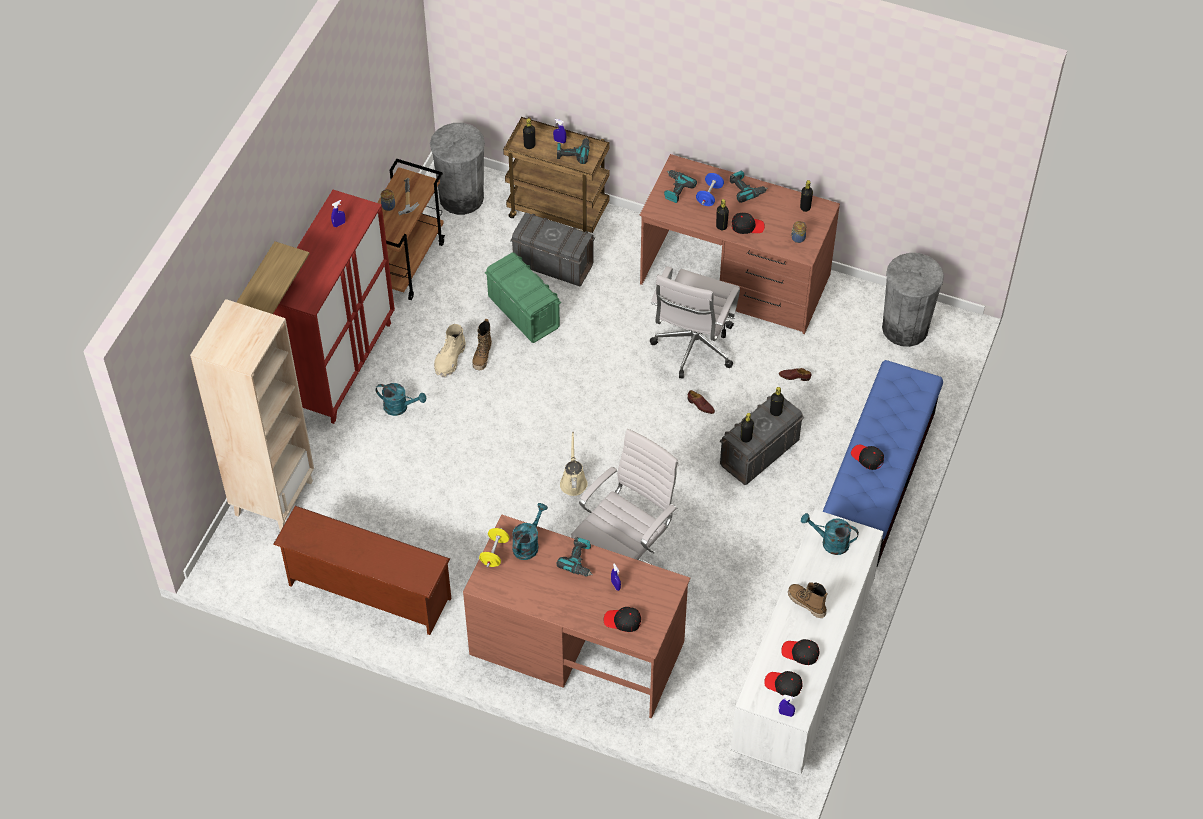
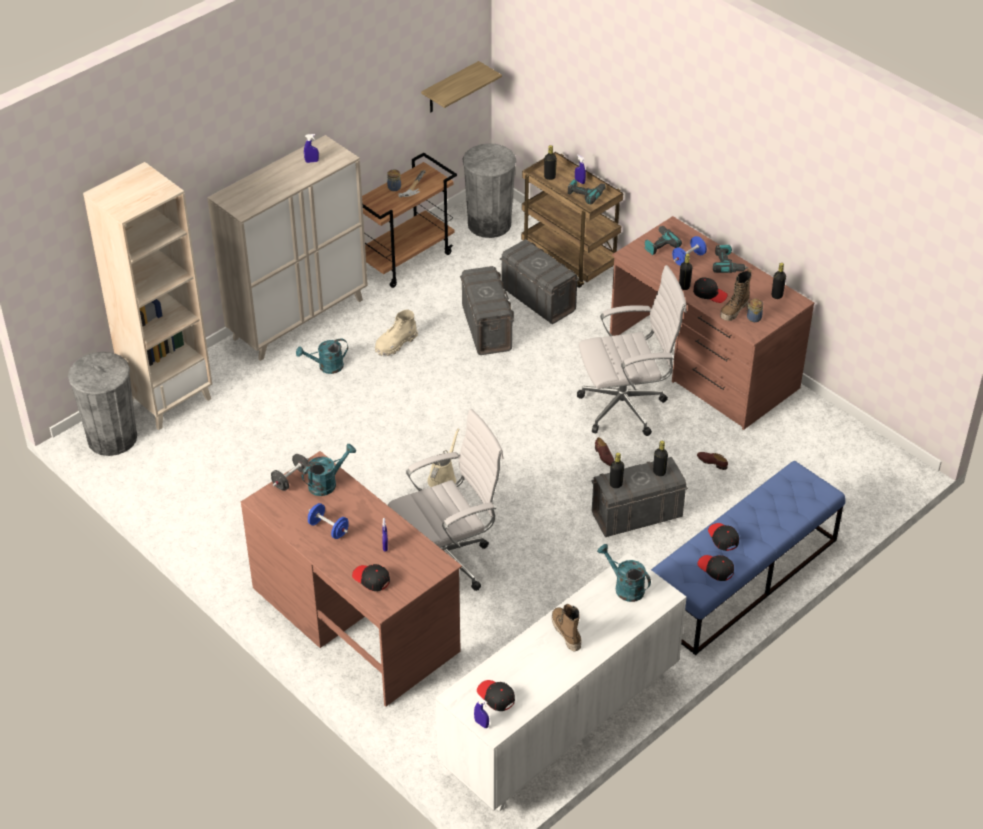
camera: 25 degrees right, 10 degrees down
shelf [237,241,310,314] -> shelf moved to [421,61,502,112]
red cabinet [273,190,395,424] -> beige cabinet [207,135,368,361]
brown shoe rack [273,506,451,635] -> none
turquoise watering can [376,383,426,416] -> turquoise watering can turned 120 degrees clockwise [296,339,348,374]
boot [472,319,492,370] -> boot moved to [720,269,752,321]
yellow dumbbell [479,528,509,567] -> black dumbbell [271,454,309,491]
green storage box [485,252,561,343] -> grey storage box [460,266,514,355]
power drill [556,537,593,577] -> none
white office chair [650,266,740,378] -> white office chair turned 150 degrees counterclockwise [577,265,687,436]
black cap [781,639,820,665] -> black cap moved to [697,555,734,581]
grey trash can [882,253,944,347] -> grey trash can moved to [68,352,137,456]
none -> blue dumbbell [308,503,349,539]

